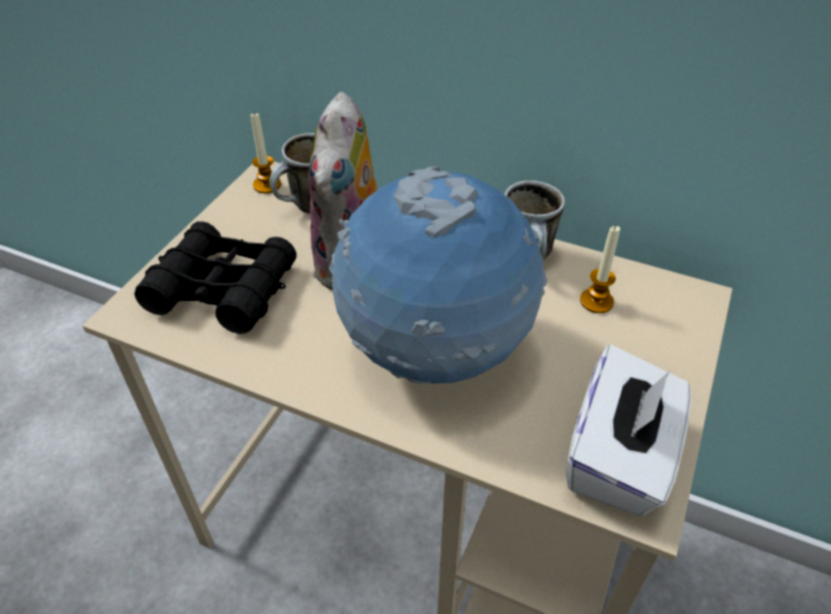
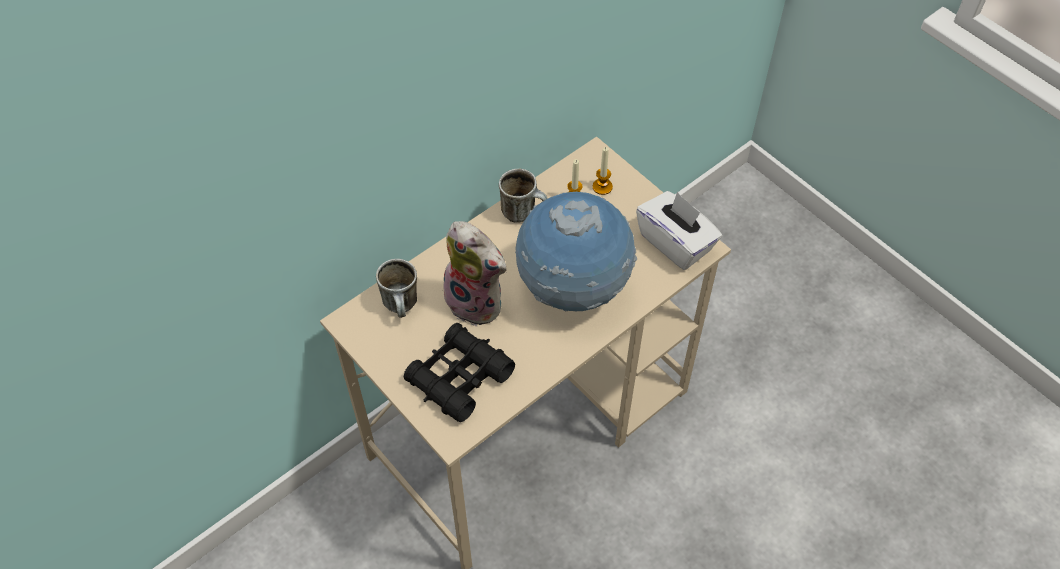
camera: 65 degrees left, 10 degrees up
candle [251,112,281,193] -> candle moved to [593,147,613,195]

